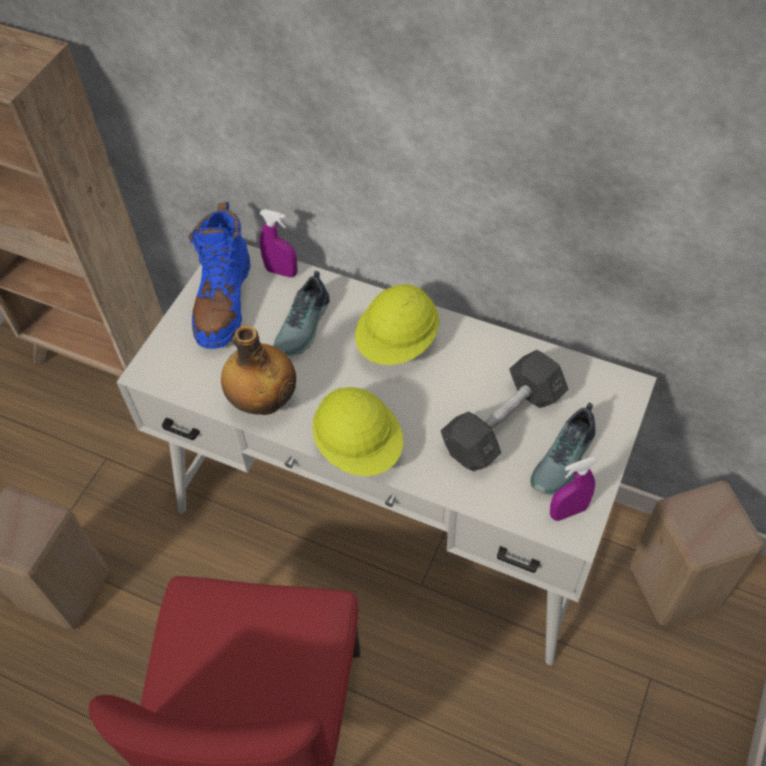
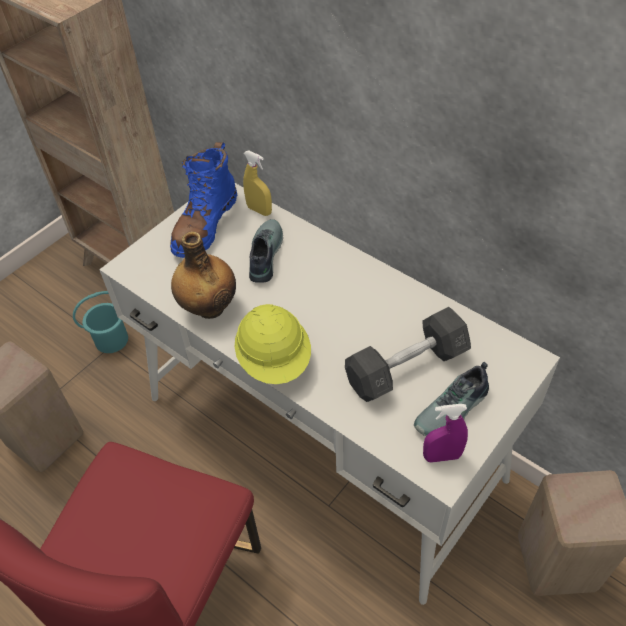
camera: 15 degrees right, 5 degrees down
purple spray bottle [260,209,298,277] -> yellow spray bottle [243,150,272,216]
shoe [273,271,330,356] -> shoe turned 150 degrees clockwise [249,219,283,283]
yellow hard hat [355,284,439,365] -> none
none -> turquoise bucket [73,291,128,353]

